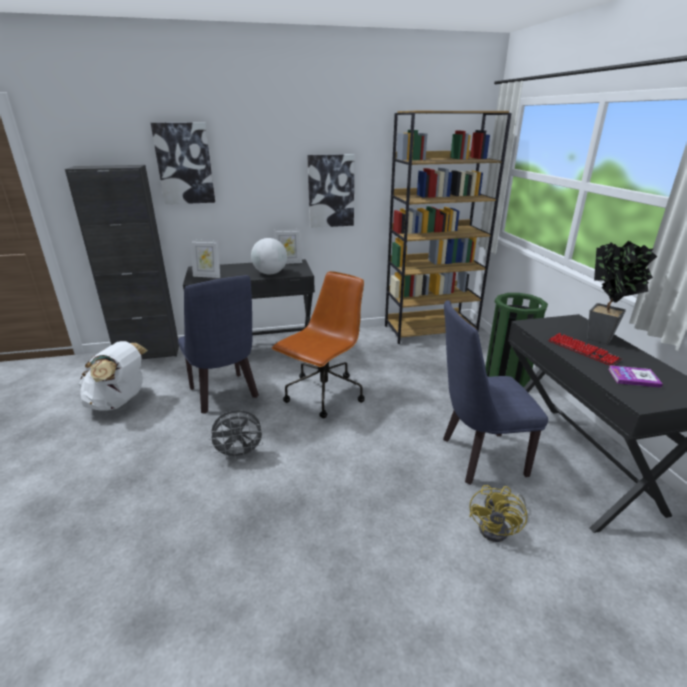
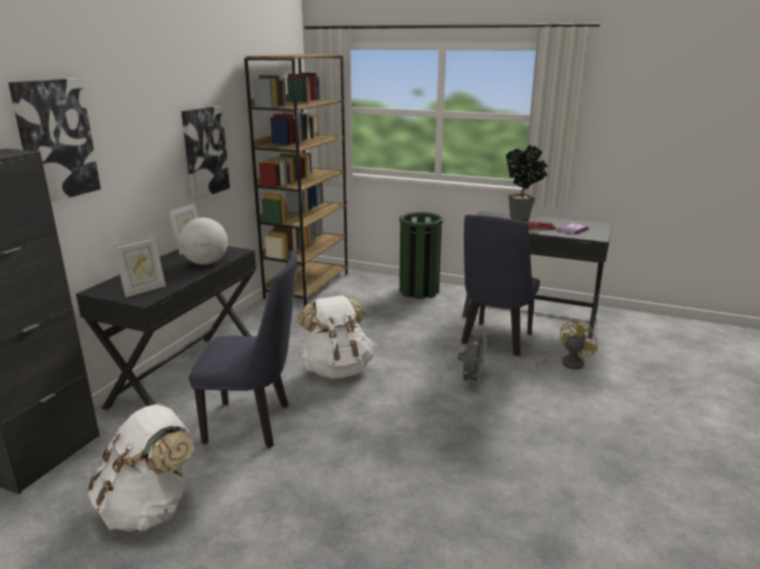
camera: 55 degrees left, 5 degrees down
grey fan [208,410,265,460] -> grey fan moved to [458,333,487,386]
brown office chair [272,271,365,419] -> white backpack [298,295,373,378]
yellow fan [469,485,528,542] -> yellow fan turned 105 degrees counterclockwise [537,320,597,369]

